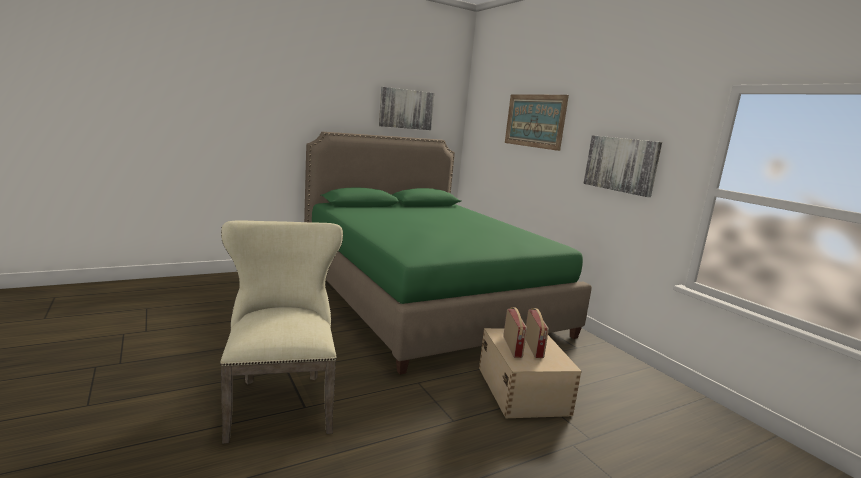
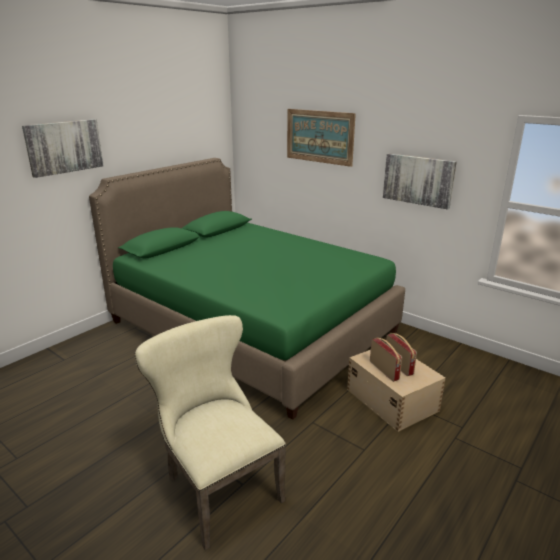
camera: 20 degrees left, 10 degrees up
picture [379,87,434,130] -> picture moved to [22,119,104,178]

